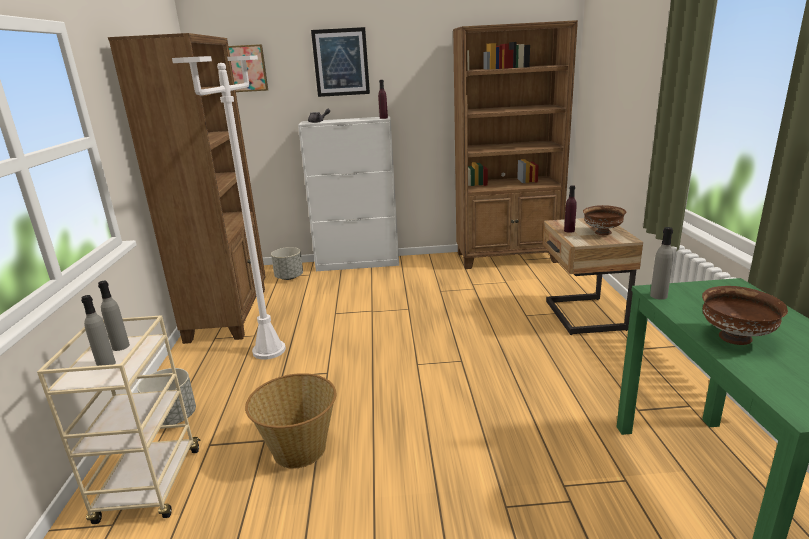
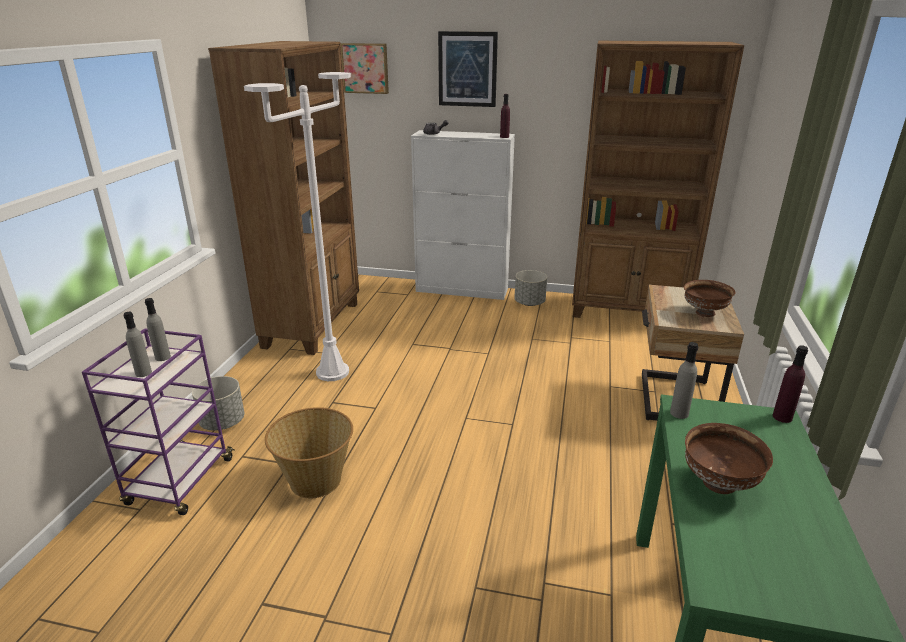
camera: 15 degrees right, 5 degrees up
beige cart [37,315,200,524] -> purple cart [82,328,235,515]
grey planter [271,247,303,280] -> grey planter moved to [514,270,547,306]
purple bottle [564,185,577,233] -> purple bottle moved to [773,345,808,423]

